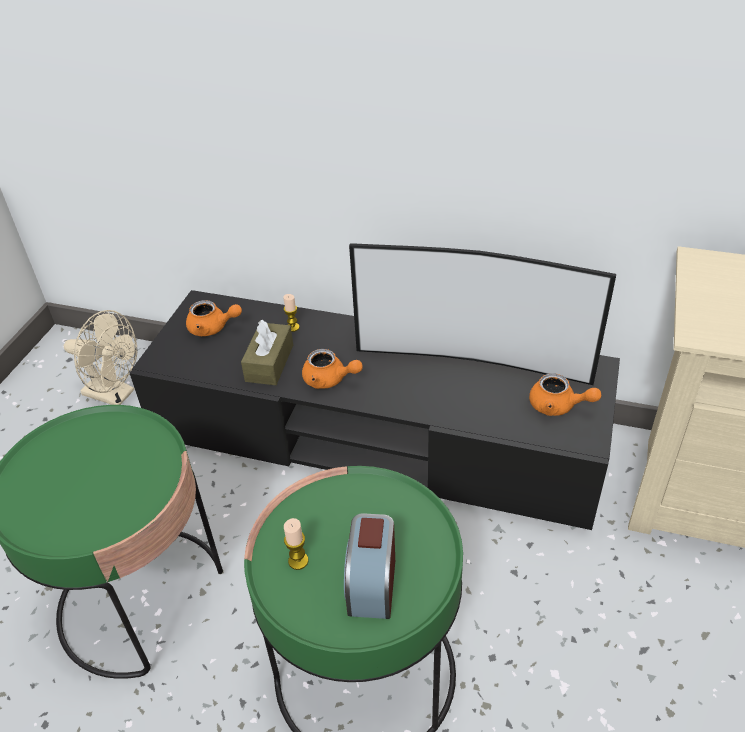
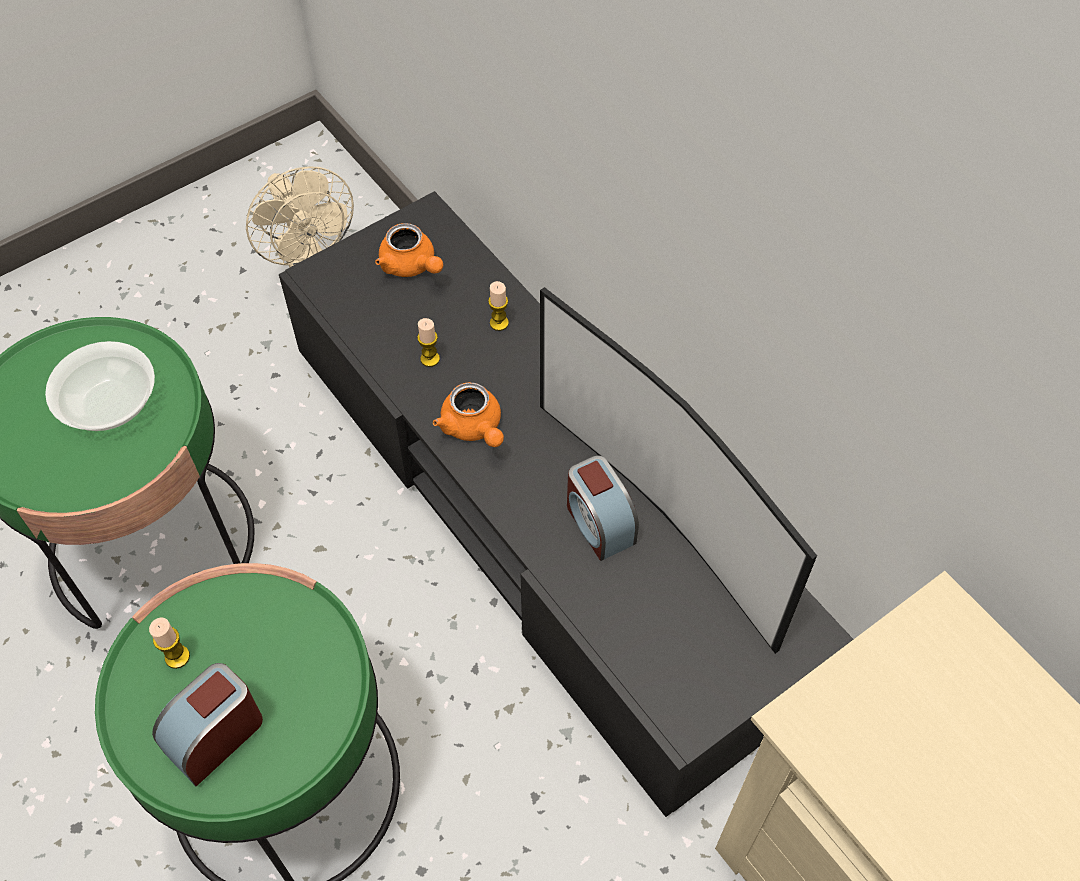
camera: 35 degrees right, 15 degrees up
brown tissue box [241,320,293,385] -> candle [417,318,440,367]
orange teapot [529,373,601,416] -> none
none -> bowl [45,341,155,431]
none -> alarm clock [567,455,639,561]

